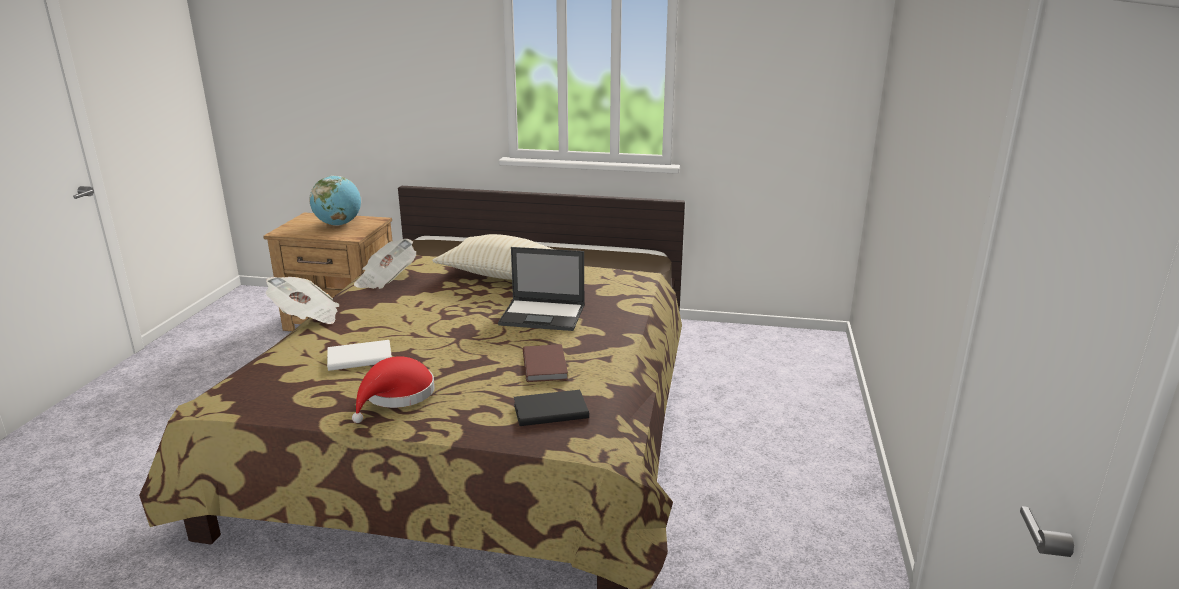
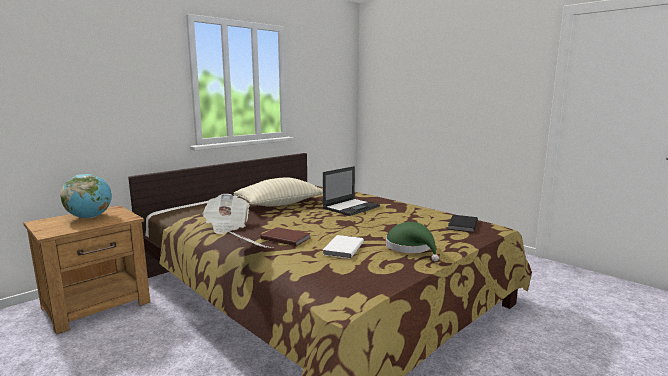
camera: 55 degrees left, 10 degrees down
red hat [352,356,435,423] -> green hat [385,222,439,262]
brown book [523,344,568,382] -> brown book moved to [260,227,311,246]

